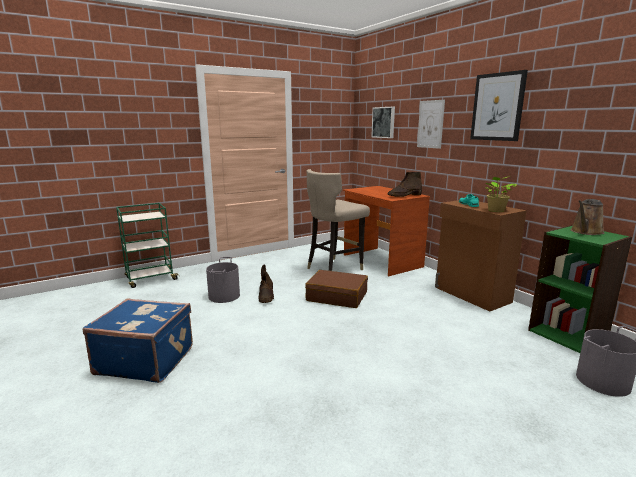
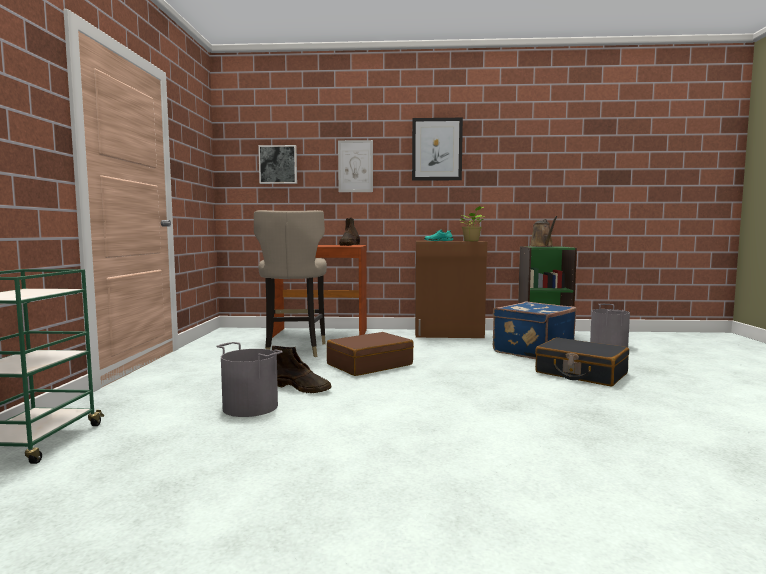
camera: 55 degrees left, 10 degrees down
blue suitcase [83,298,193,383] -> blue suitcase moved to [493,302,576,359]
none -> black suitcase [535,337,629,387]

